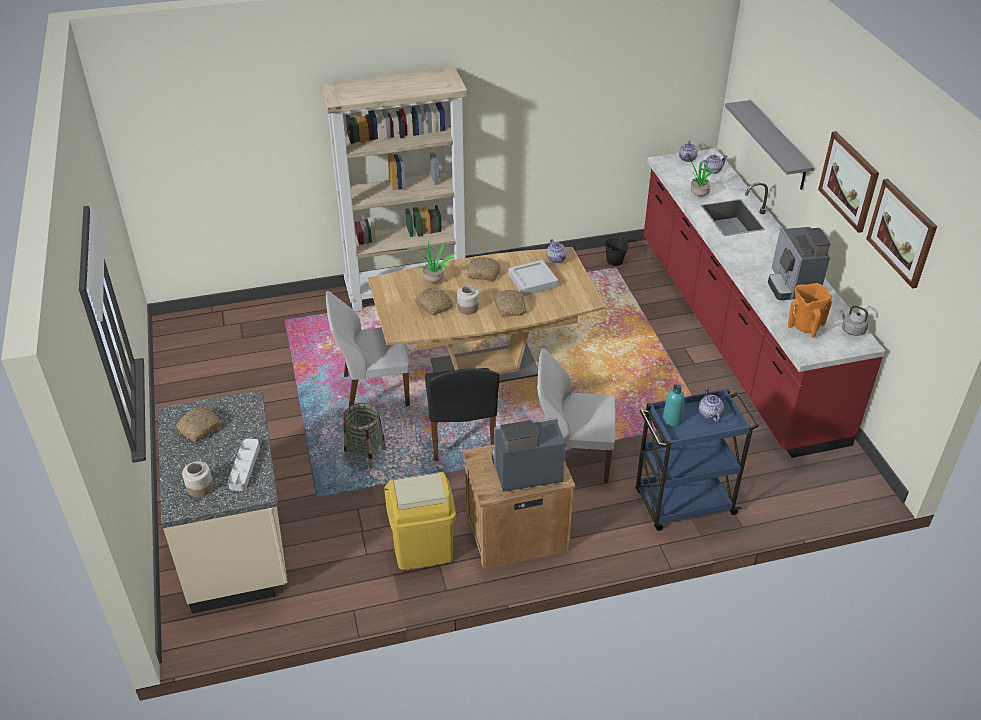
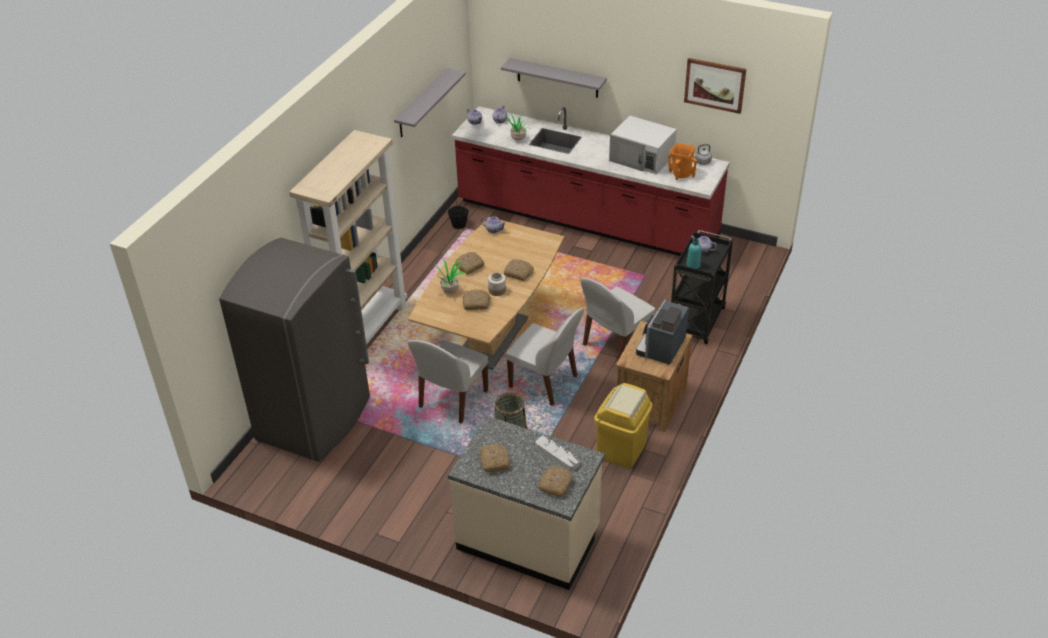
camera: 50 degrees left, 0 degrees up
jar [182,461,214,498] -> bread [538,466,573,497]
black chair [425,368,500,461] -> white chair [506,308,584,406]
grey tray [509,260,558,296] -> none
blue cart [636,388,759,531] -> black cart [671,230,733,344]
coffee machine [768,227,831,300] -> white microwave [609,116,677,175]
picture [818,131,879,233] -> none
none -> grey fridge [219,238,370,462]
none -> grey shelf [394,68,466,137]

